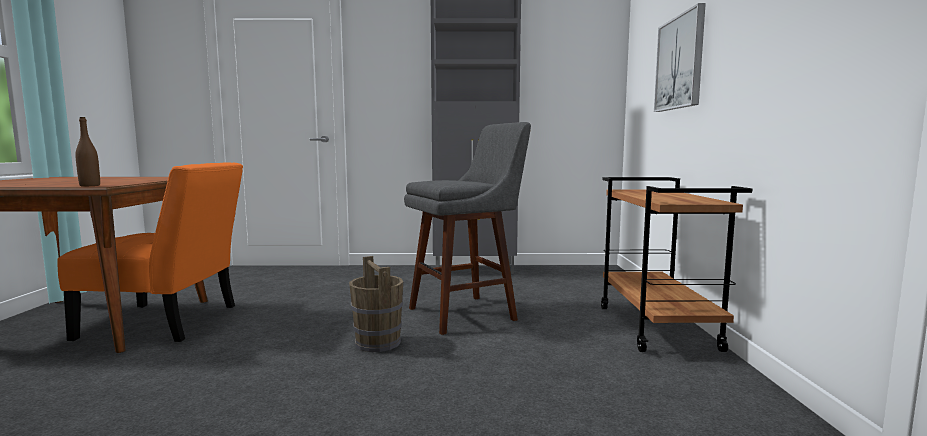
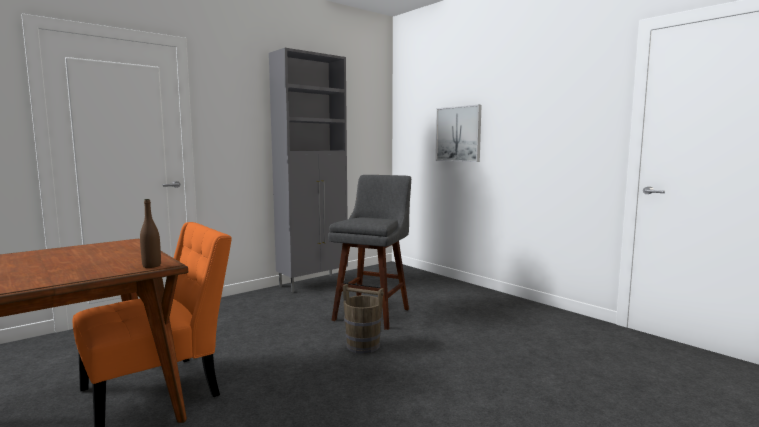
camera: 40 degrees left, 0 degrees up
brown cart [601,177,752,352] -> none

